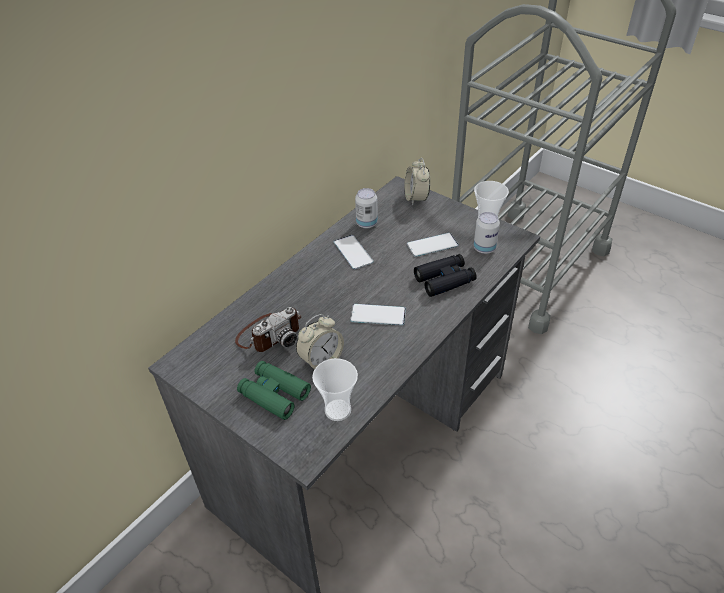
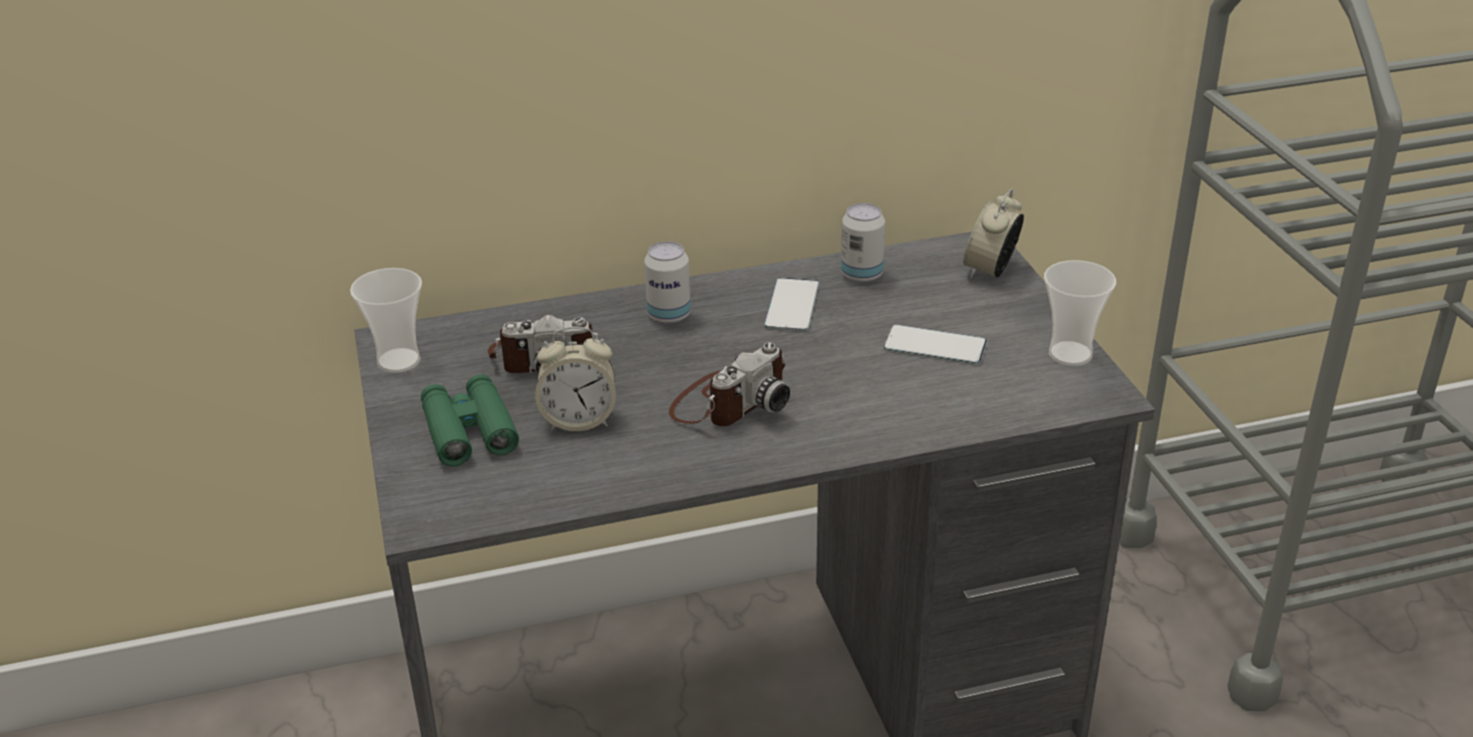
camera: 35 degrees right, 10 degrees down
cup [312,358,358,421] -> cup moved to [350,268,422,373]
phone [350,304,406,326] -> camera [669,342,790,426]
black binoculars [414,254,477,297] -> none
can [473,212,500,254] -> can moved to [644,241,691,324]

